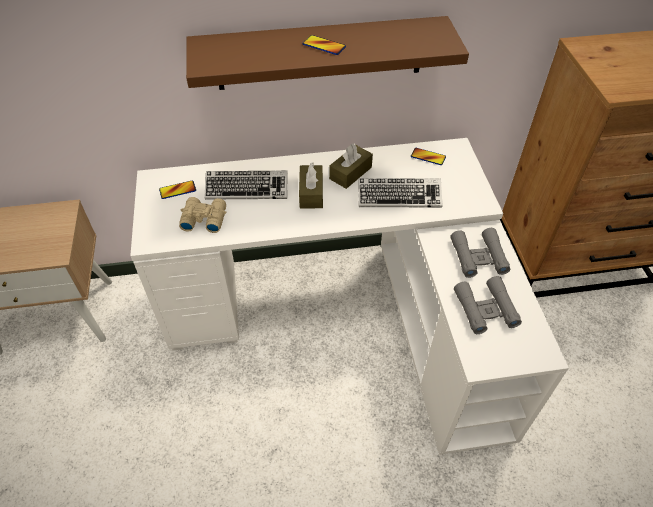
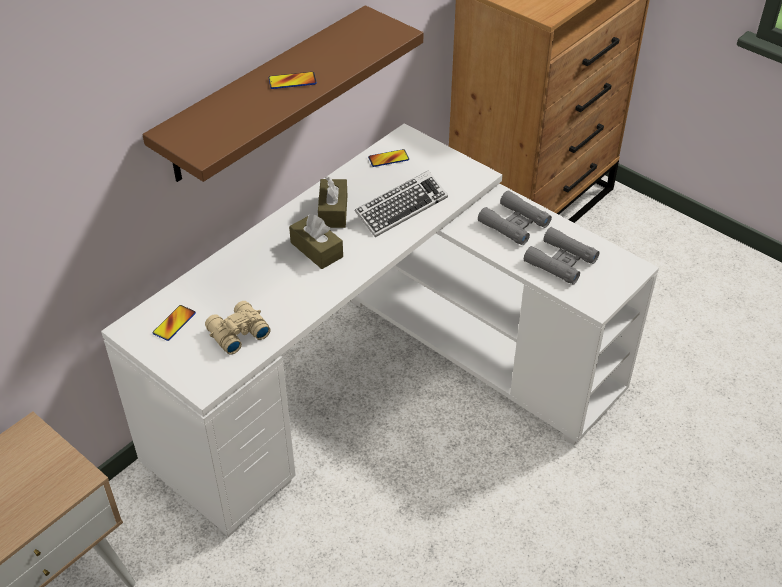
camera: 40 degrees left, 5 degrees down
keyboard [204,171,287,200] -> none

